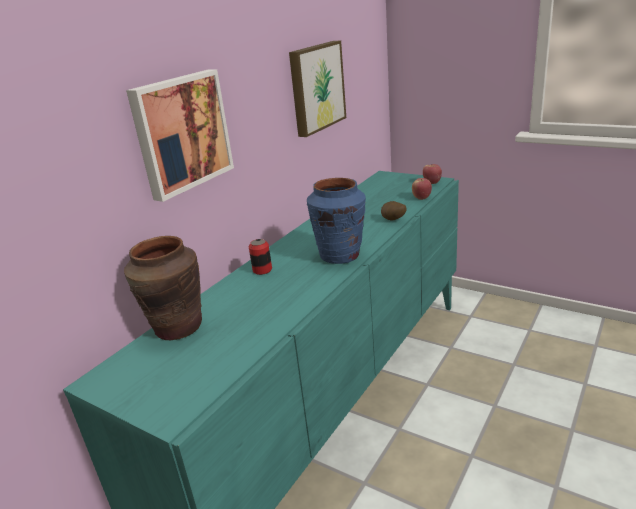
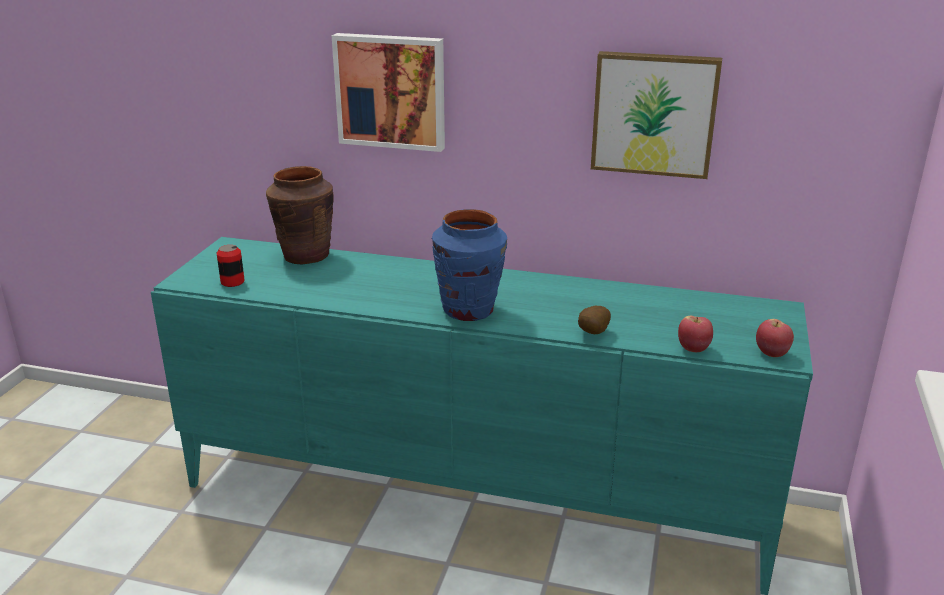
camera: 70 degrees right, 0 degrees up
can [249,239,272,275] -> can moved to [217,245,245,287]

